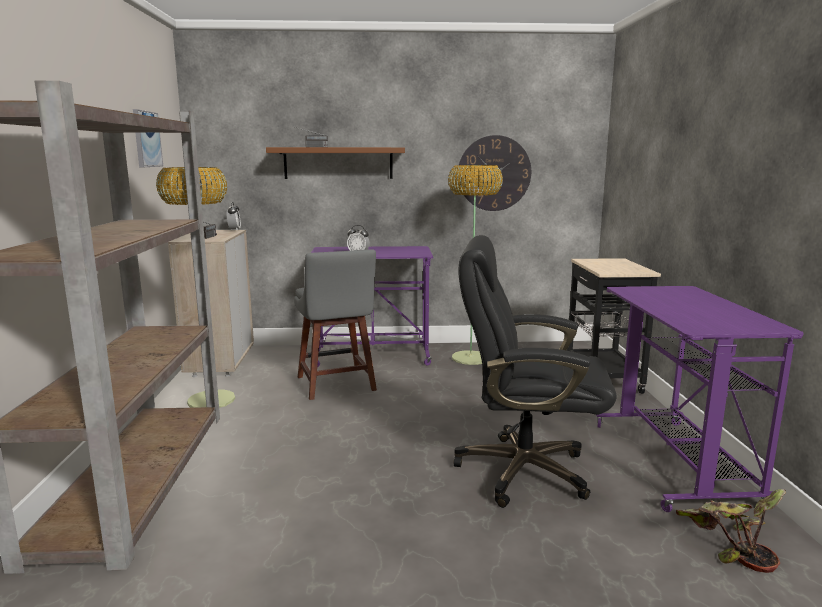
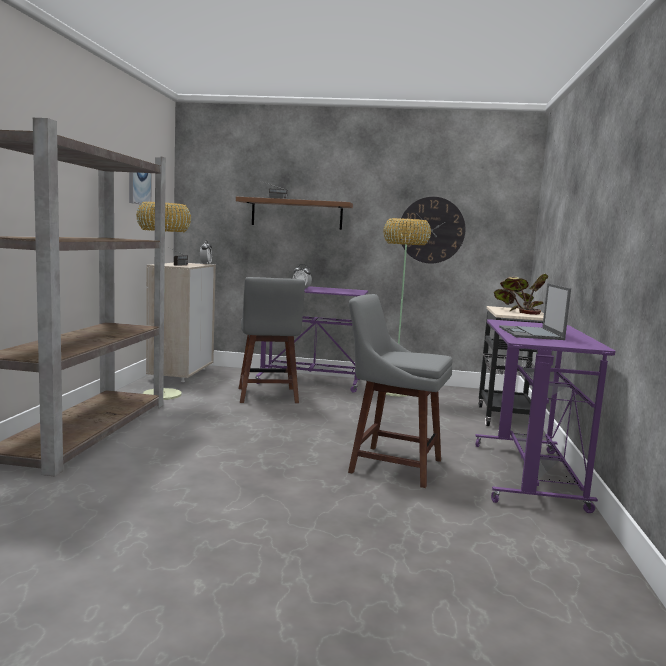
camera: 10 degrees right, 5 degrees down
black office chair [454,235,617,508] -> grey stool [348,294,452,488]
potted plant [676,489,786,573] -> potted plant moved to [494,274,548,315]
none -> laptop [499,283,571,340]

